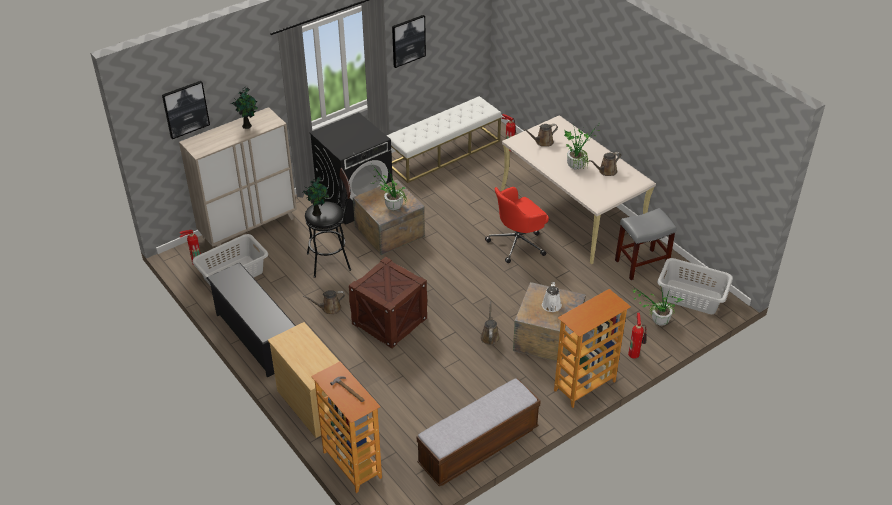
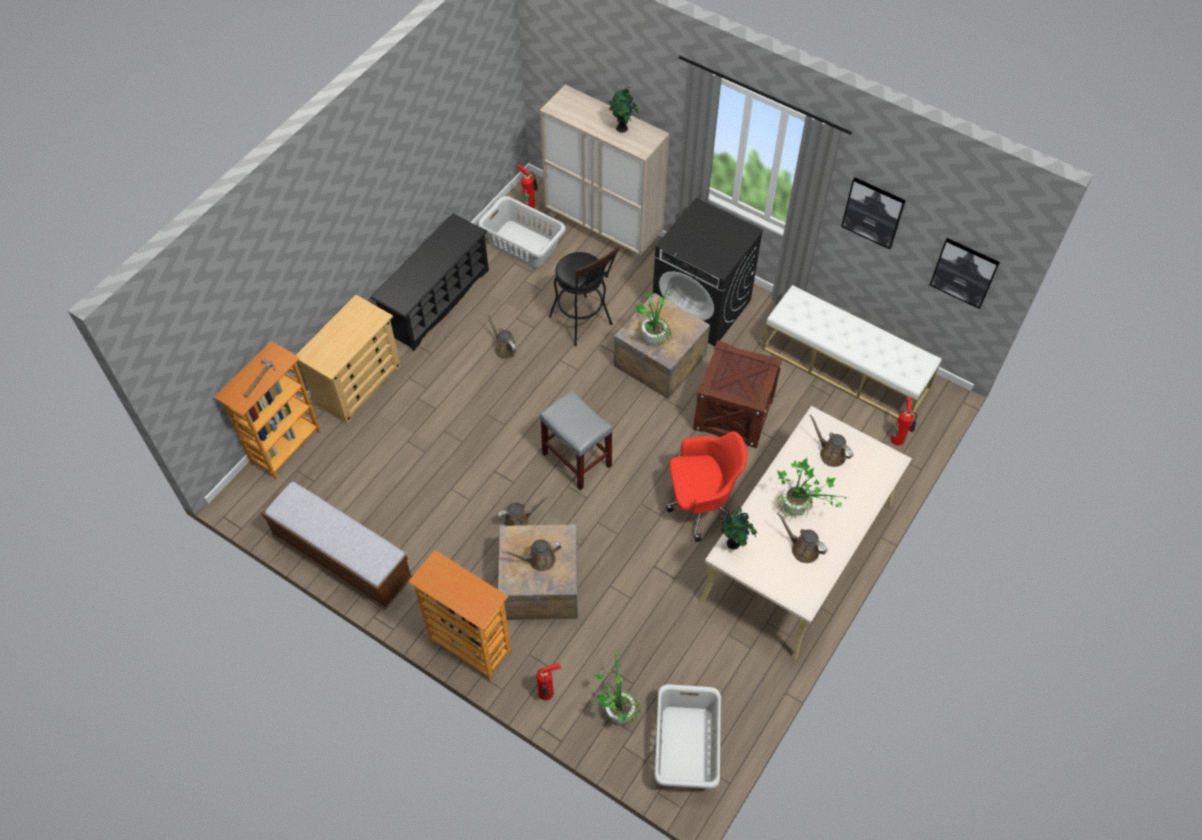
camera: 70 degrees right, 15 degrees up
picture [162,81,210,139] -> picture moved to [930,238,1000,309]
potted plant [302,177,329,216] -> potted plant moved to [720,507,757,550]
crate [349,257,427,349] -> crate moved to [693,340,782,448]
red office chair [485,187,549,263] -> red office chair turned 135 degrees clockwise [666,431,747,542]
white watering can [542,282,562,312] -> brown watering can [502,539,561,571]
grey stool [615,208,676,280] -> grey stool moved to [540,390,613,490]

